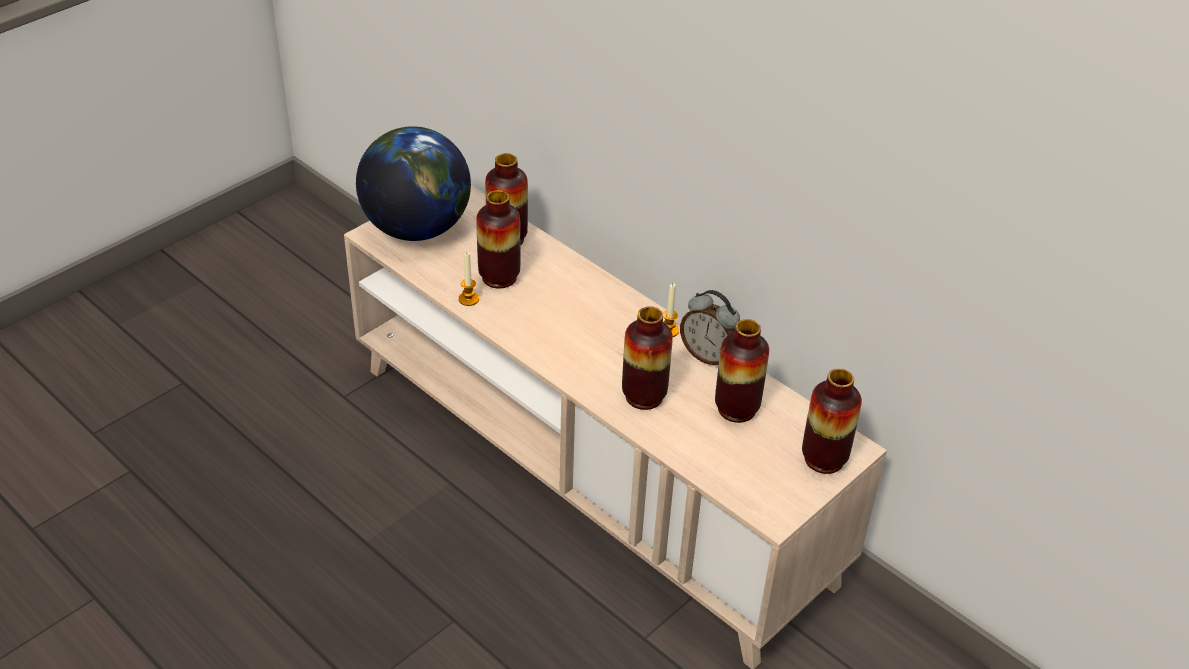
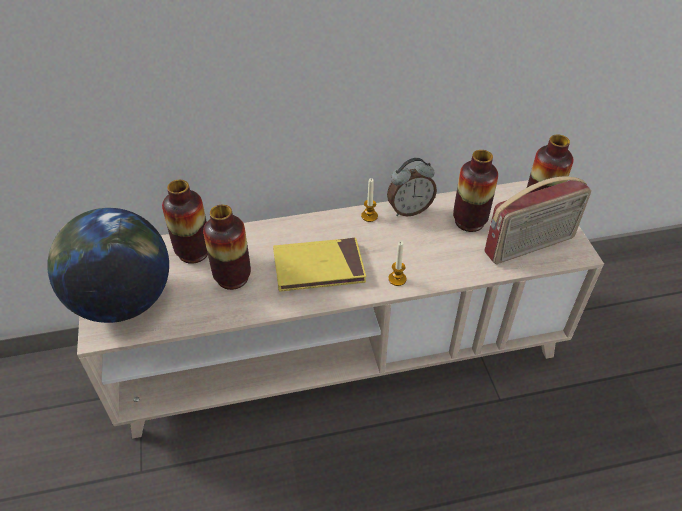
camera: 55 degrees left, 5 degrees up
candle [459,253,479,306] -> candle moved to [388,241,407,286]
vase [622,306,673,410] -> none
none -> yellow book [273,238,366,292]
none -> radio [484,176,591,264]

